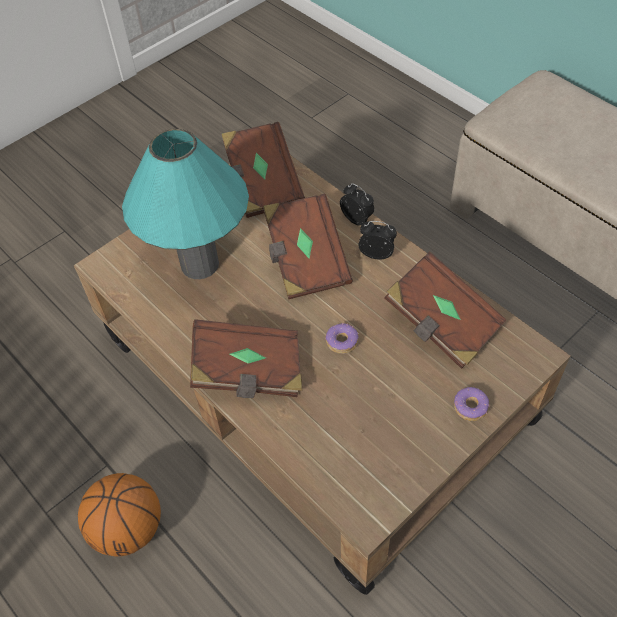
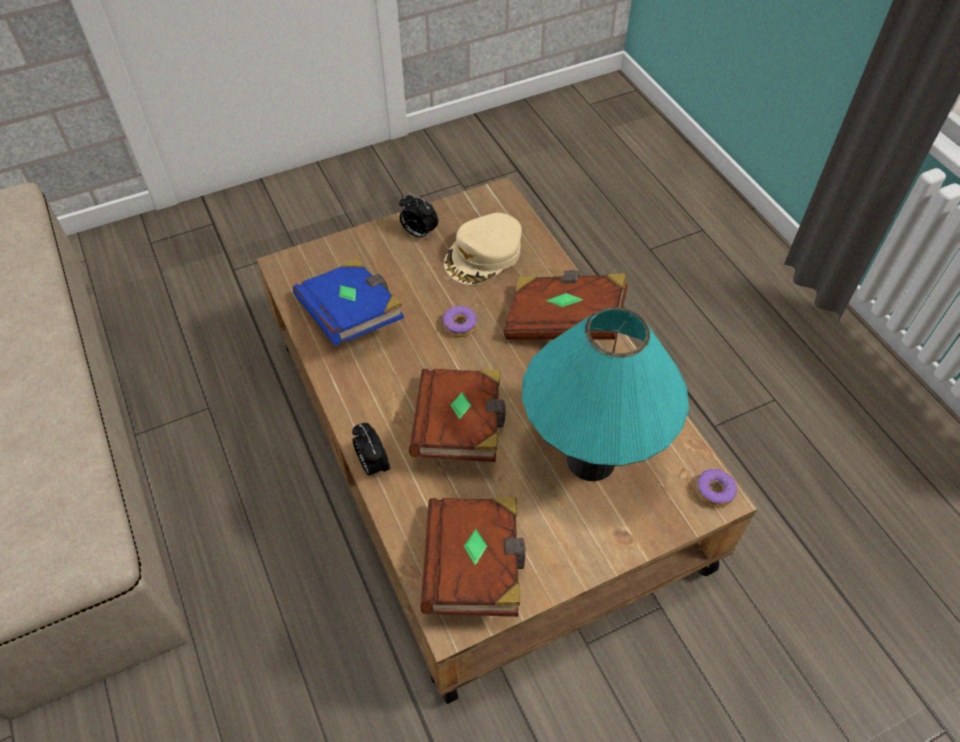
camera: 165 degrees left, 0 degrees up
basketball [78,473,161,557] -> none
alarm clock [358,221,397,260] -> alarm clock moved to [399,194,438,239]
brown book [384,251,507,369] -> blue book [293,258,404,346]
donut [454,387,489,421] -> donut moved to [696,469,737,508]
none -> beige cap [444,213,522,285]

